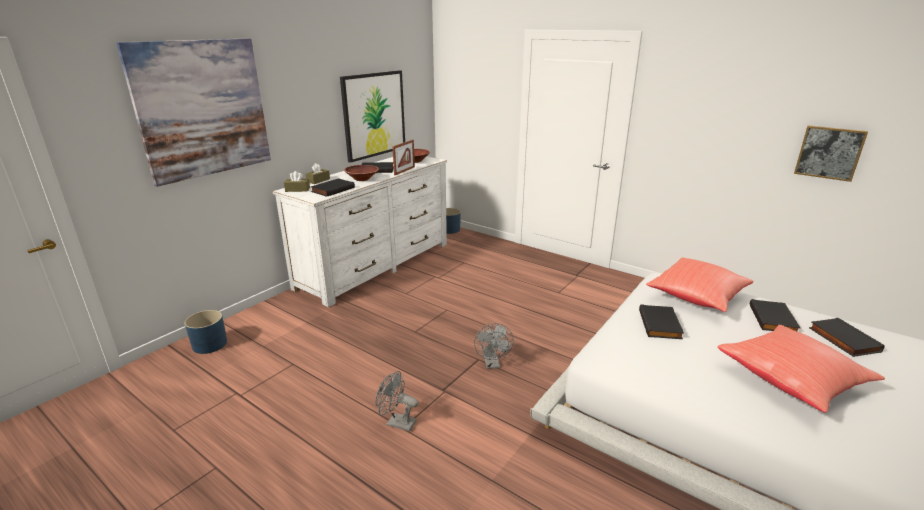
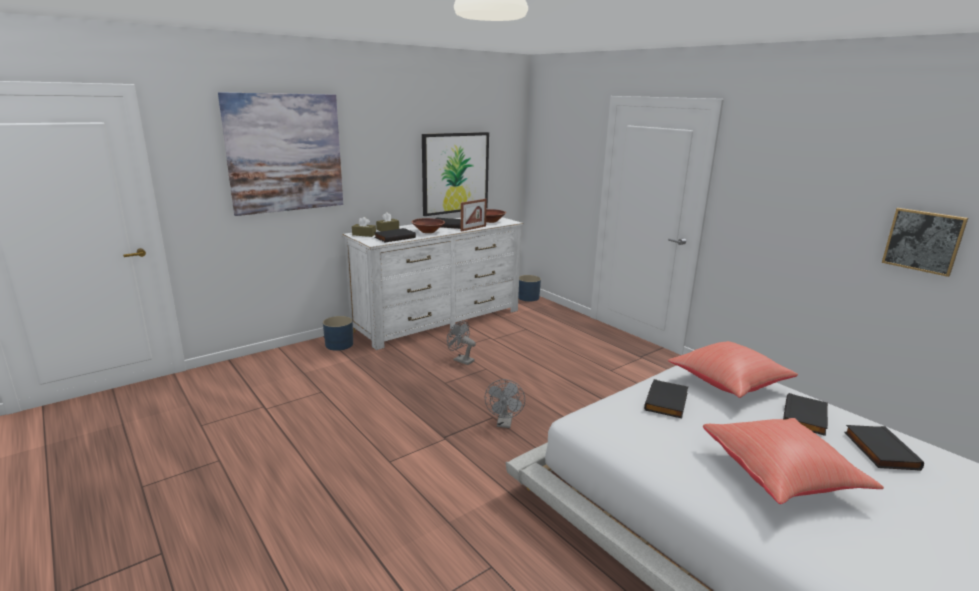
camera: 15 degrees right, 5 degrees down
blue planter [184,310,227,354] -> blue planter moved to [323,316,353,351]
grey fan [375,371,418,431] -> grey fan moved to [447,321,476,365]

